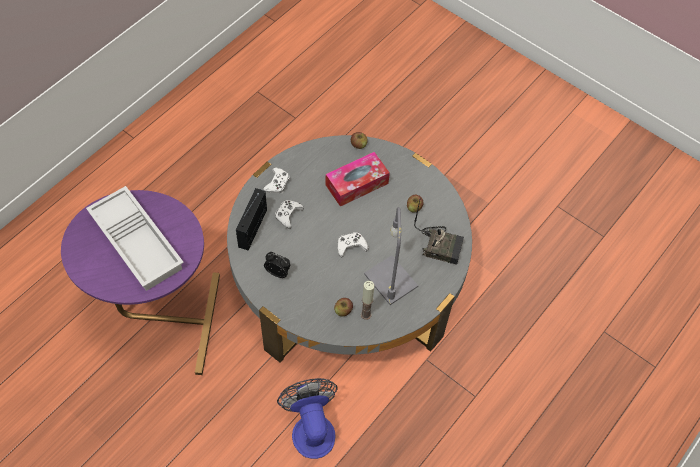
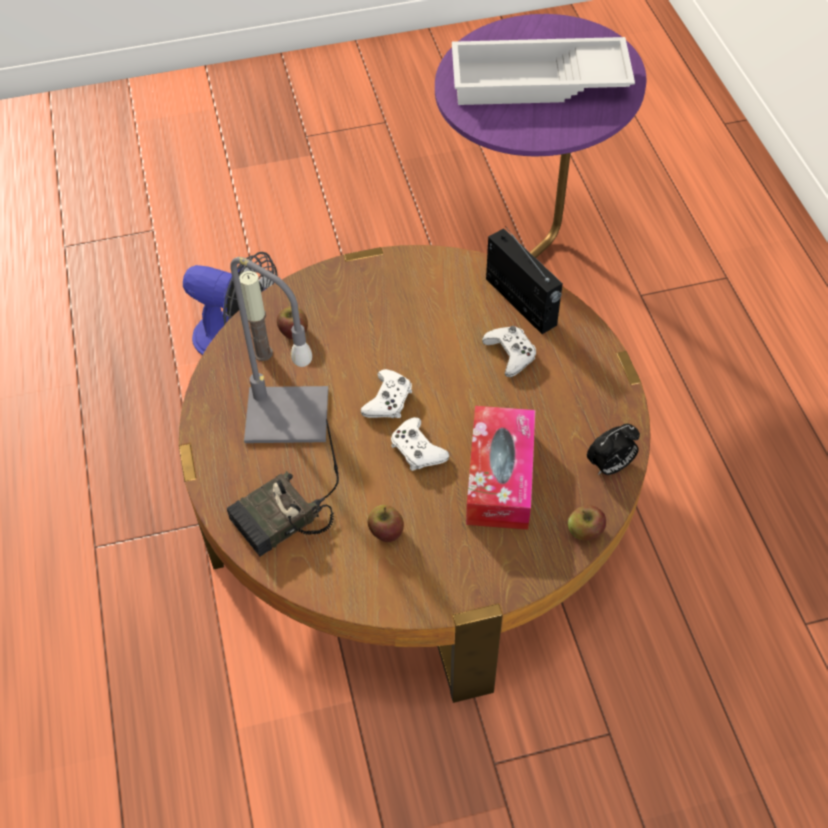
camera: 130 degrees right, 5 degrees down
grey coffee table [227,135,472,363] -> brown coffee table [179,245,651,703]
white game controller [263,168,290,193] -> white game controller moved to [391,417,450,471]
alarm clock [264,252,290,278] -> alarm clock moved to [587,424,640,475]

